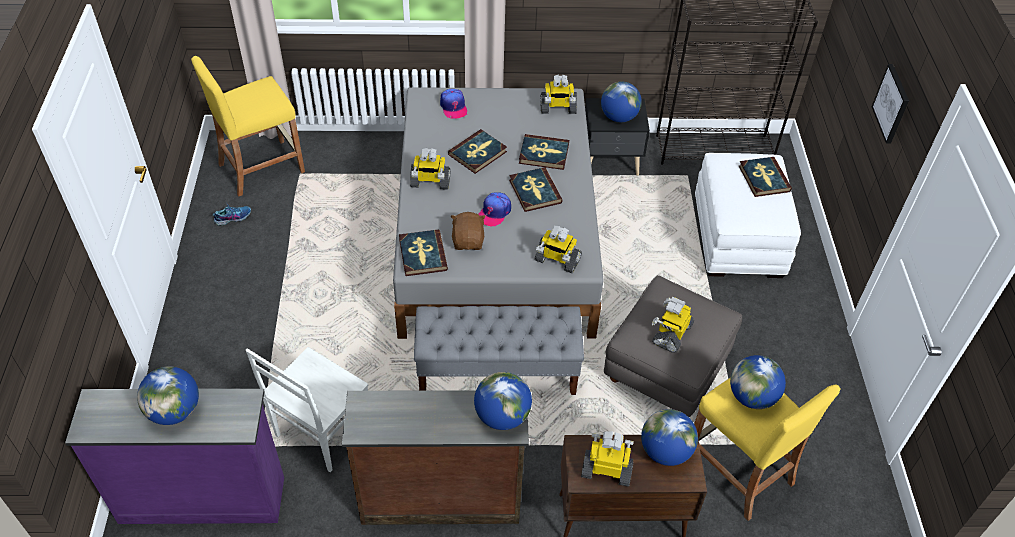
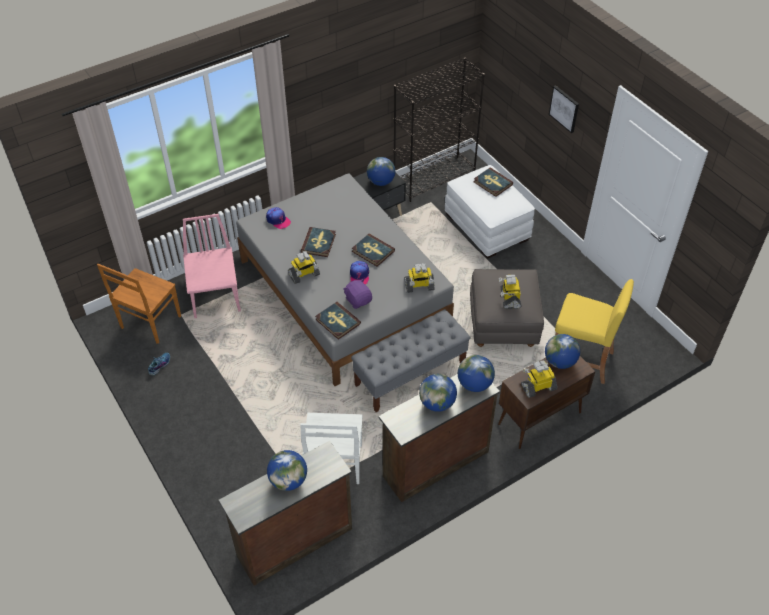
camera: 30 degrees left, 0 degrees up
purple dresser [65,389,284,524] -> brown dresser [218,441,352,586]
yellow stool [191,56,305,196] -> brown chair [97,264,181,344]
brown plush toy [451,212,486,250] -> purple plush toy [343,279,372,309]
book [519,134,569,170] -> none
toy robot [540,74,577,114] -> none
globe [730,355,786,409] -> globe moved to [419,374,457,412]
none -> pink chair [183,214,241,318]

